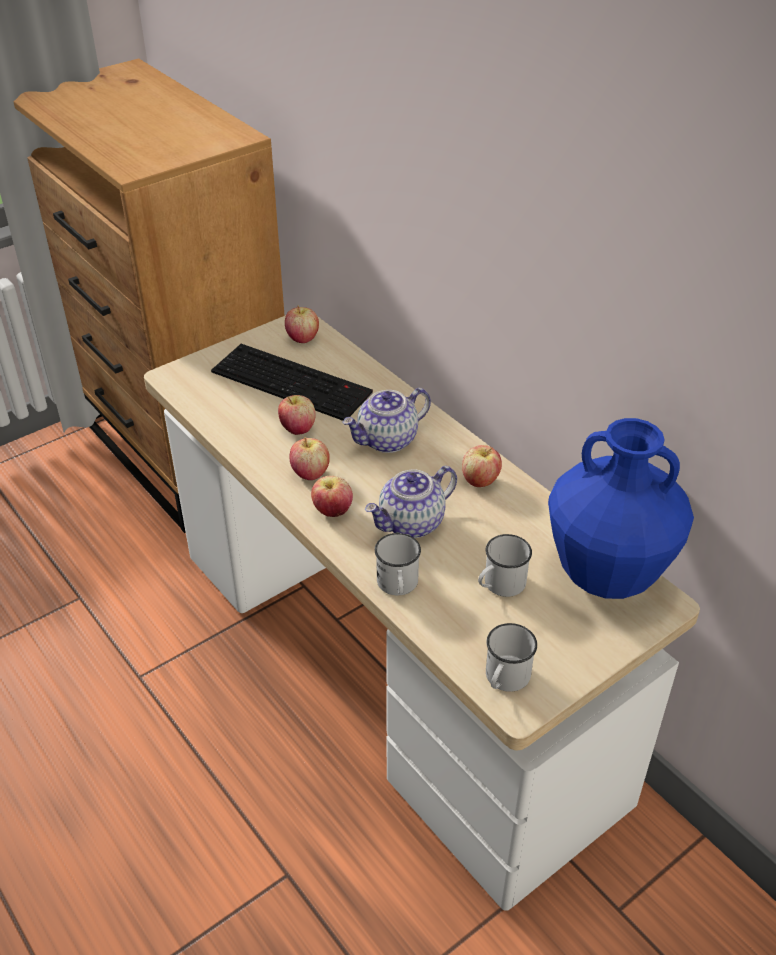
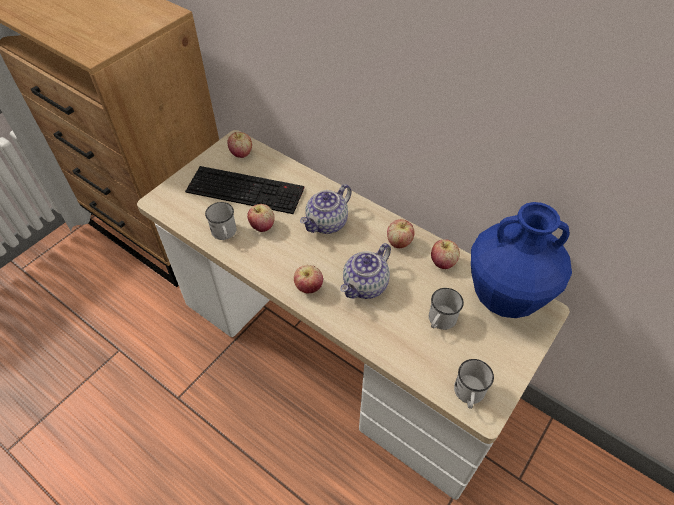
camera: 15 degrees left, 10 degrees up
apple [290,437,330,480] -> apple moved to [431,239,460,269]
white mug [375,533,421,595] -> white mug moved to [205,202,236,240]

